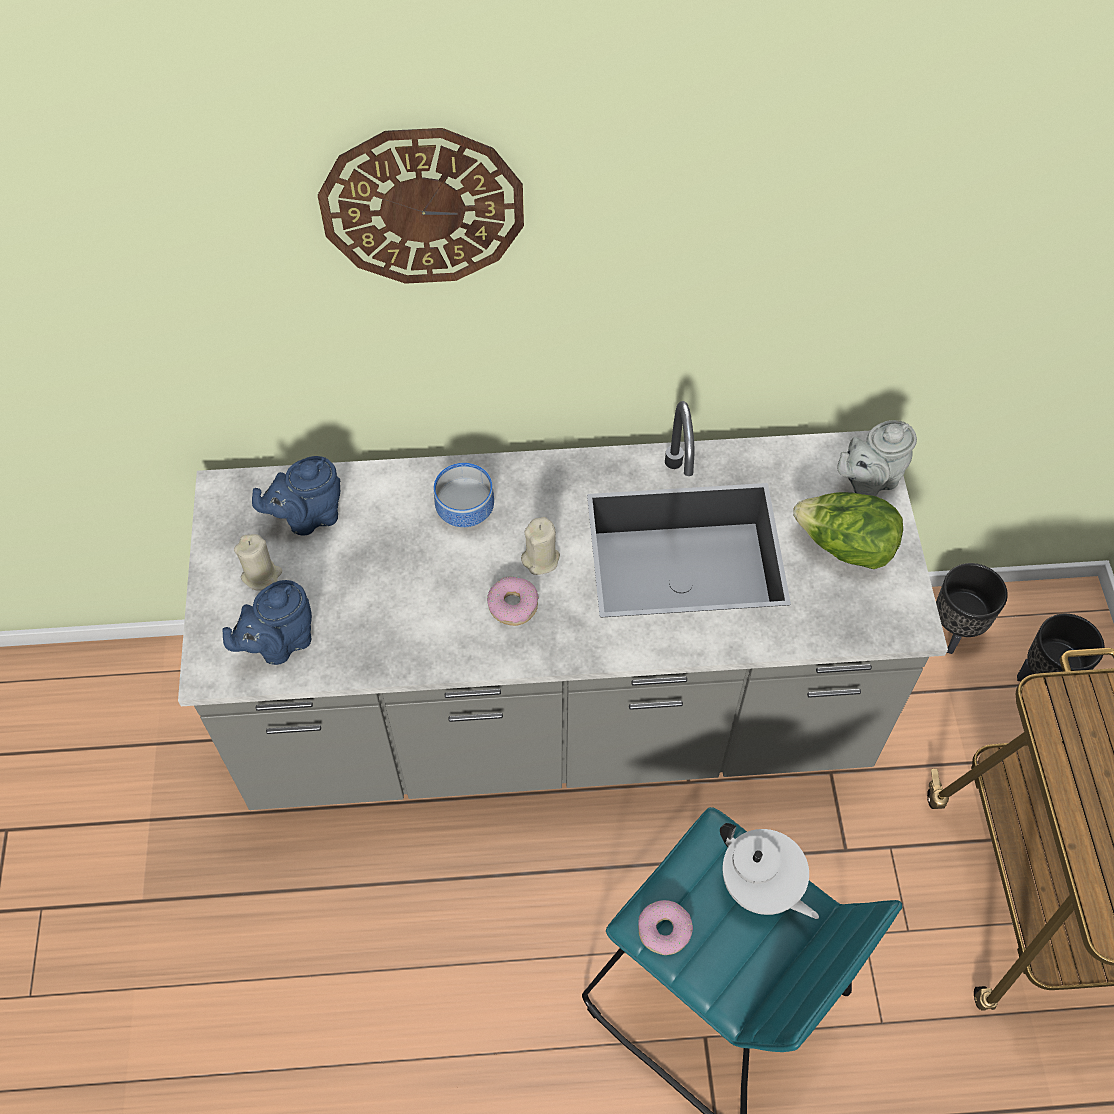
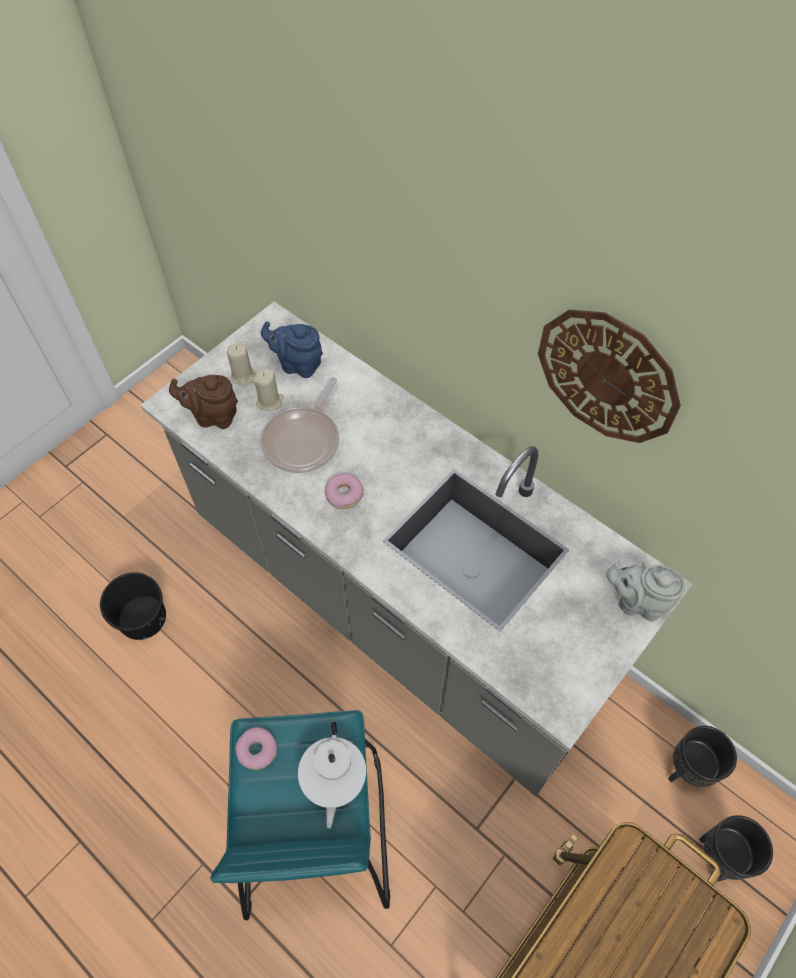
camera: 45 degrees right, 0 degrees up
blue teapot [222,580,312,665] -> brown teapot [169,375,238,429]
wall clock [318,128,524,284] -> wall clock moved to [538,310,681,443]
bowl [434,463,494,527] -> none
beige candle [521,517,560,575] -> beige candle moved to [253,369,284,411]
lettuce [793,492,903,569] -> none
none -> black bucket [100,572,166,640]
none -> frying pan [261,377,339,473]

